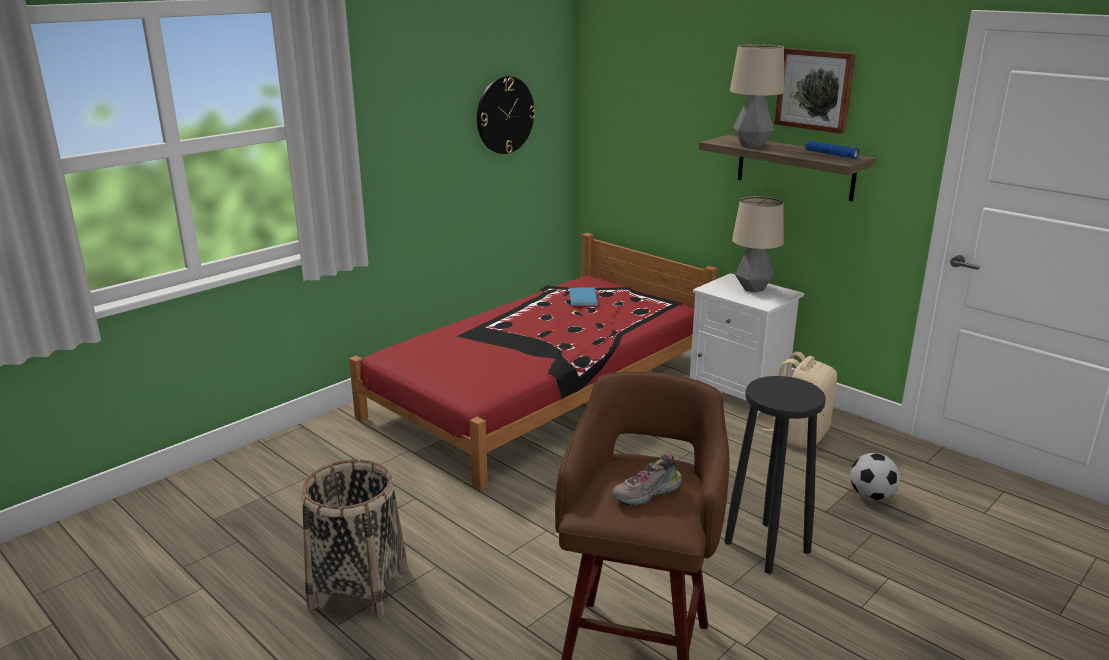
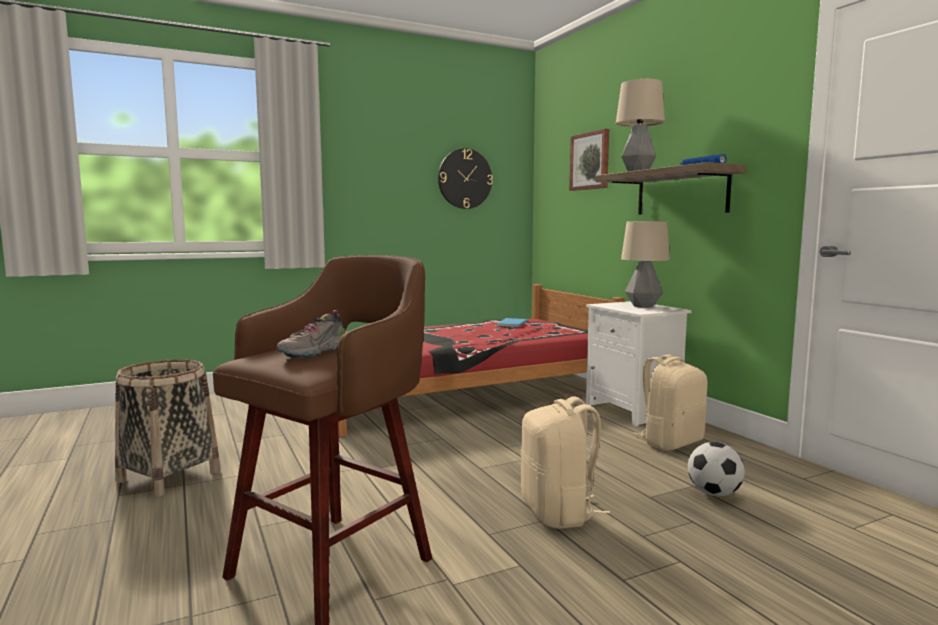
camera: 20 degrees right, 15 degrees down
shoe [611,454,682,506] -> shoe turned 45 degrees counterclockwise [276,310,348,358]
black stool [724,376,826,574] -> beige backpack [520,396,610,529]
picture [775,48,856,134] -> picture moved to [569,129,609,191]

